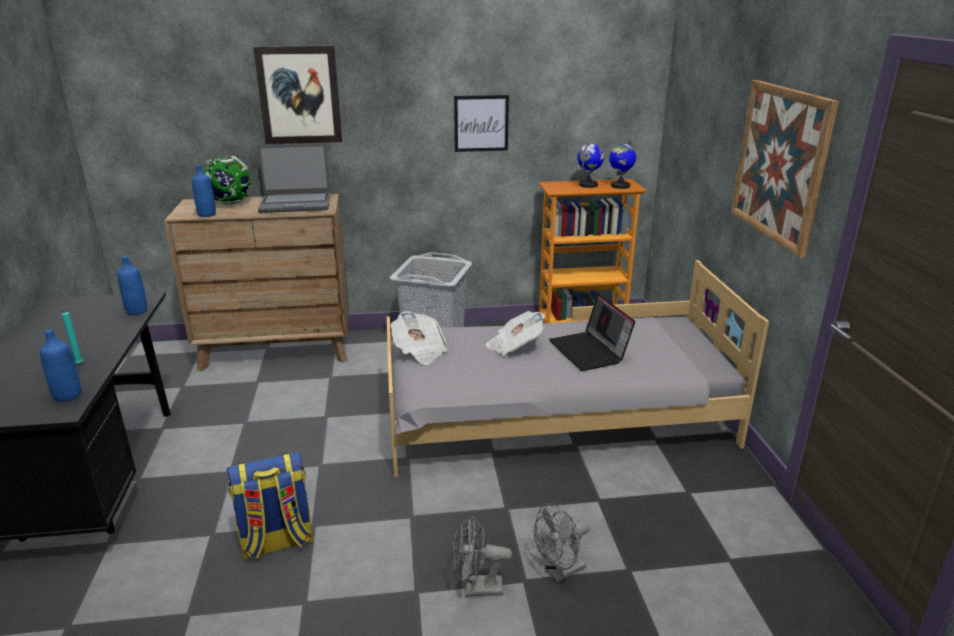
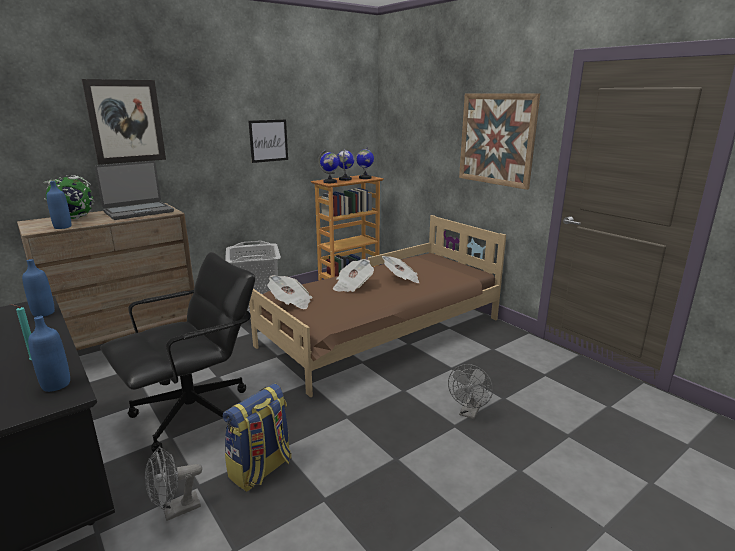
camera: 30 degrees left, 5 degrees down
grey bed [387,260,769,477] -> brown bed [249,215,506,398]
grey fan [452,515,512,597] -> grey fan moved to [145,447,202,521]
laptop [549,294,635,371] -> newspaper [382,256,419,283]
none -> black office chair [100,252,255,453]
none -> globe [318,150,339,183]

